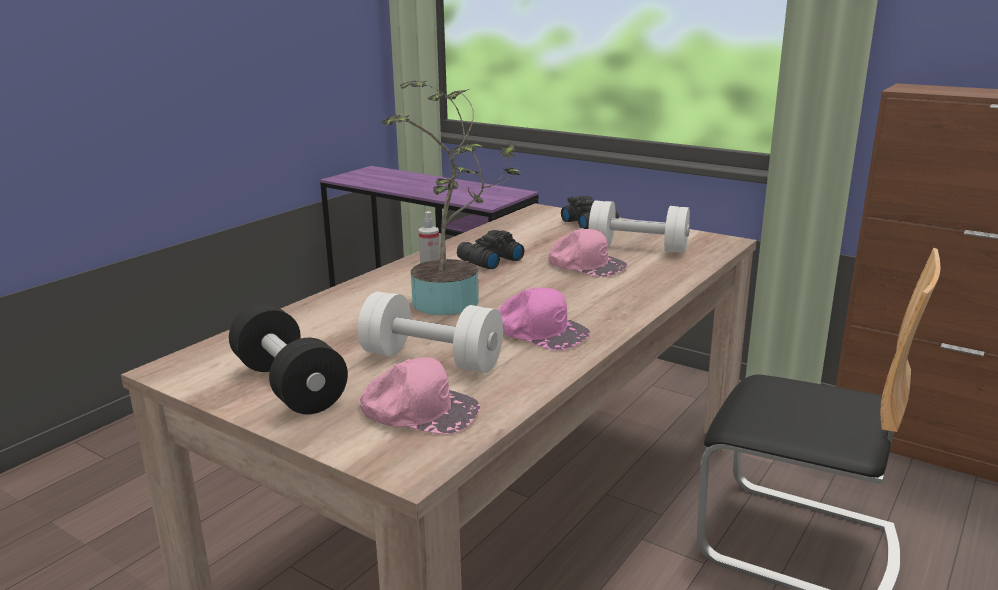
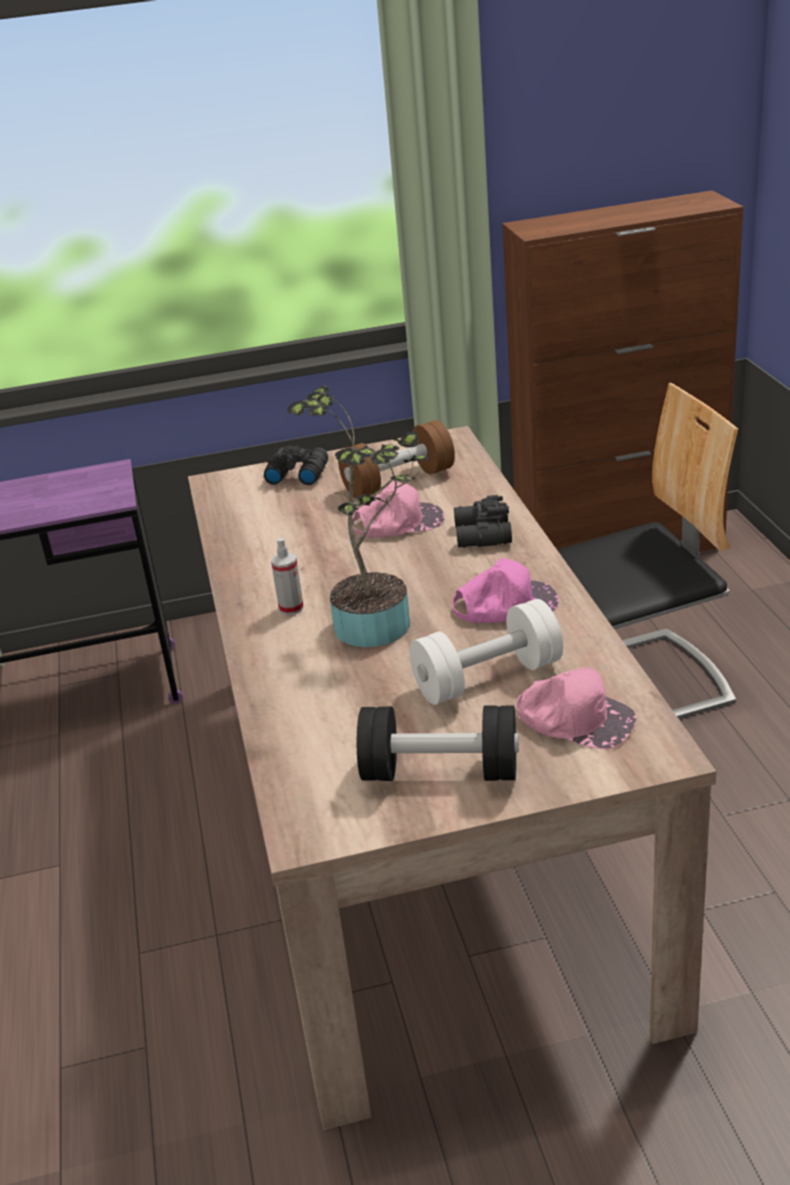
camera: 45 degrees left, 10 degrees up
pink cap [359,357,480,434] -> pink cap turned 60 degrees clockwise [516,667,636,749]
black binoculars [457,230,524,269] -> black binoculars moved to [454,495,512,548]
white dumbbell [588,201,690,253] -> brown dumbbell [338,420,455,498]

